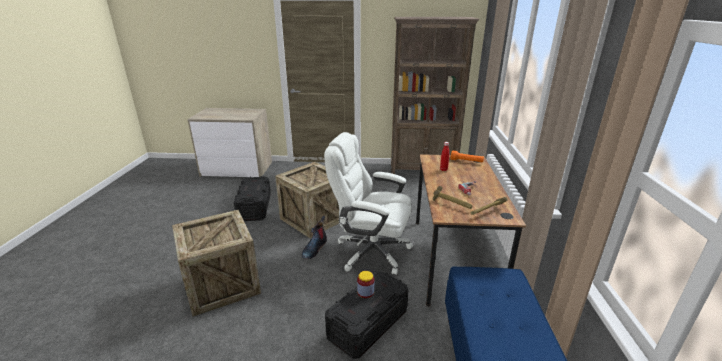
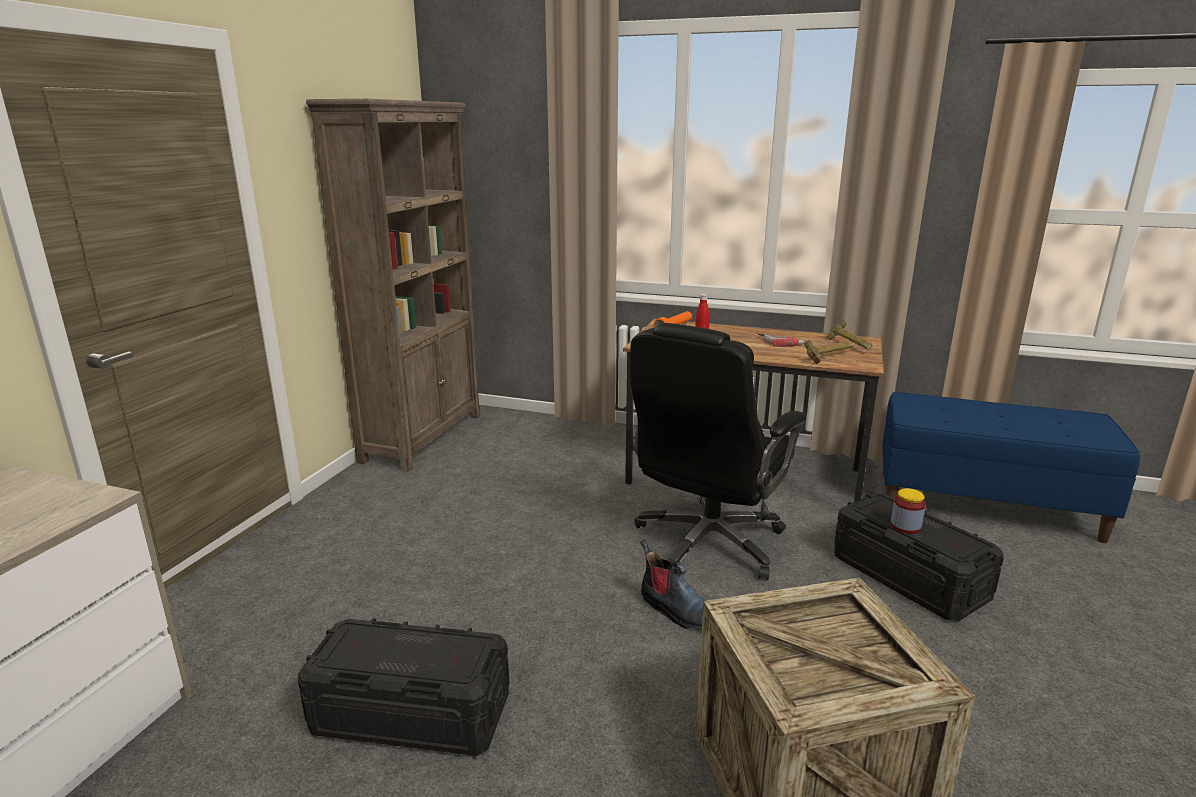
camera: 75 degrees left, 5 degrees down
crate [275,162,339,238] -> none
white office chair [324,132,413,275] -> black office chair [630,323,807,580]

